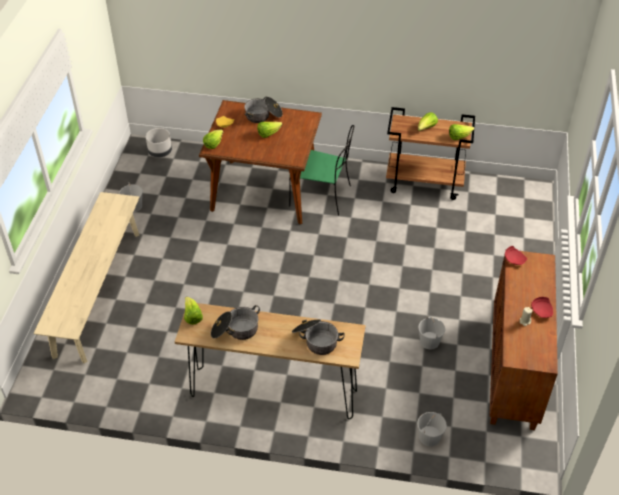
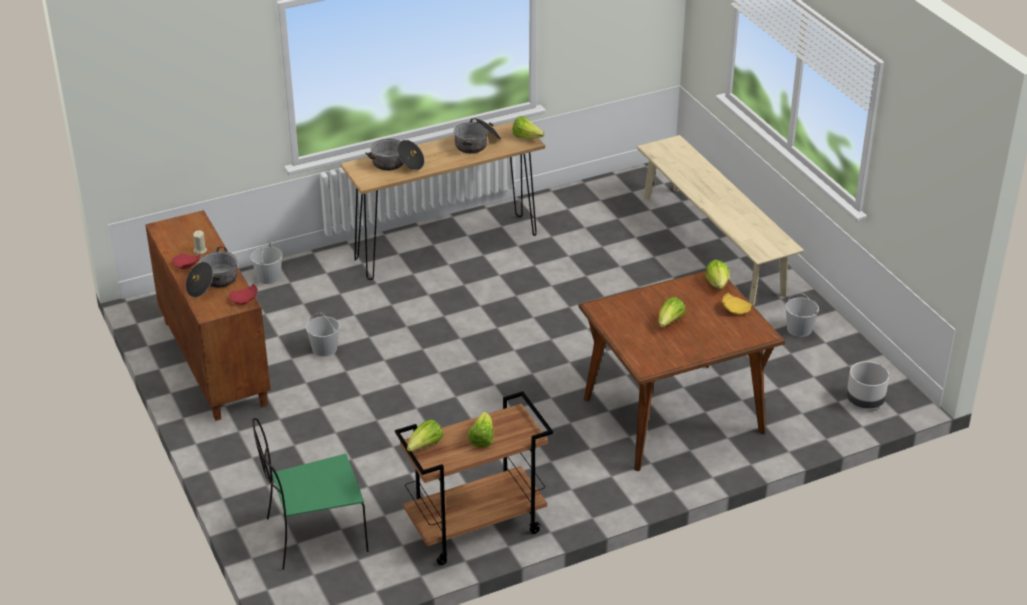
camera: 145 degrees right, 10 degrees down
cooking pot [244,97,283,123] -> cooking pot moved to [186,247,238,298]
green chair [289,125,354,216] -> green chair moved to [252,418,368,570]

